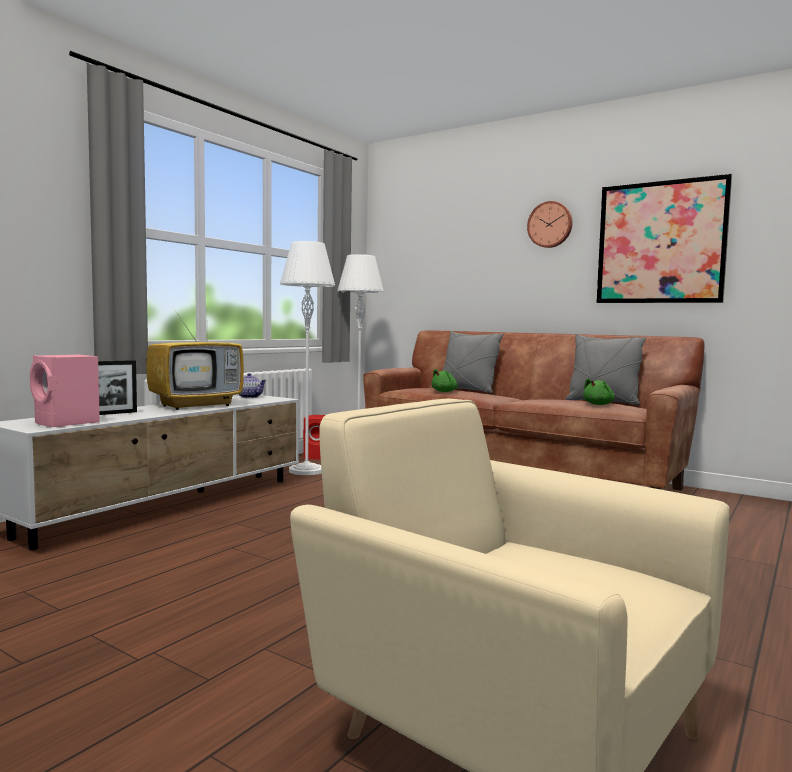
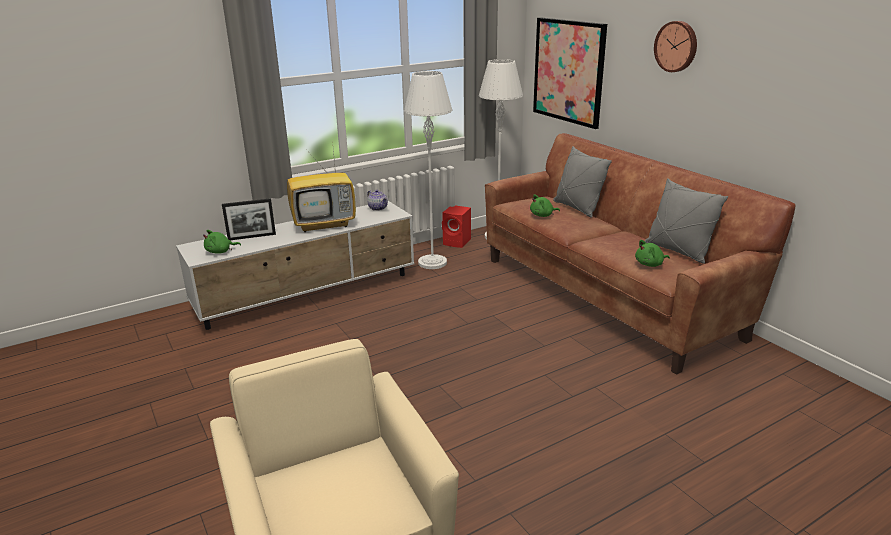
camera: 25 degrees right, 20 degrees up
pink speaker [30,355,100,427] -> green plush toy [203,230,241,254]
picture [597,174,732,303] -> picture moved to [533,17,607,129]

